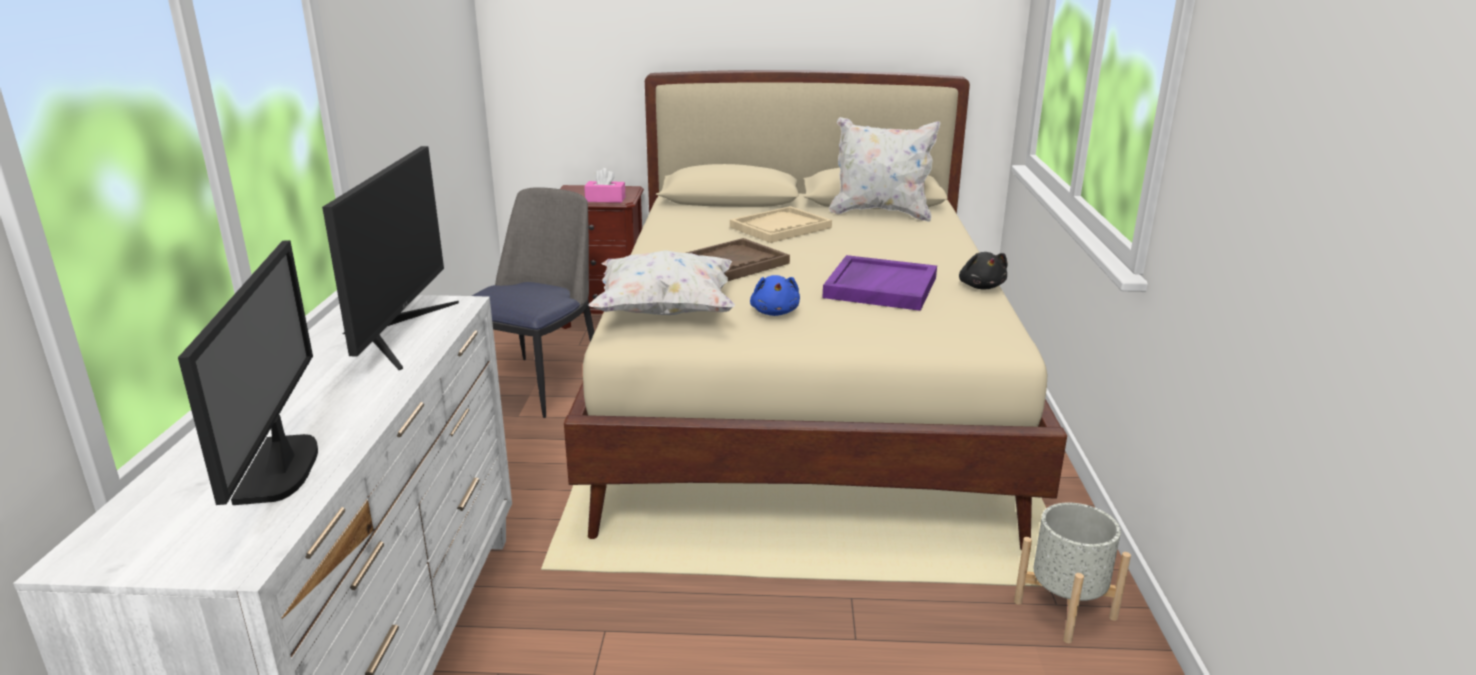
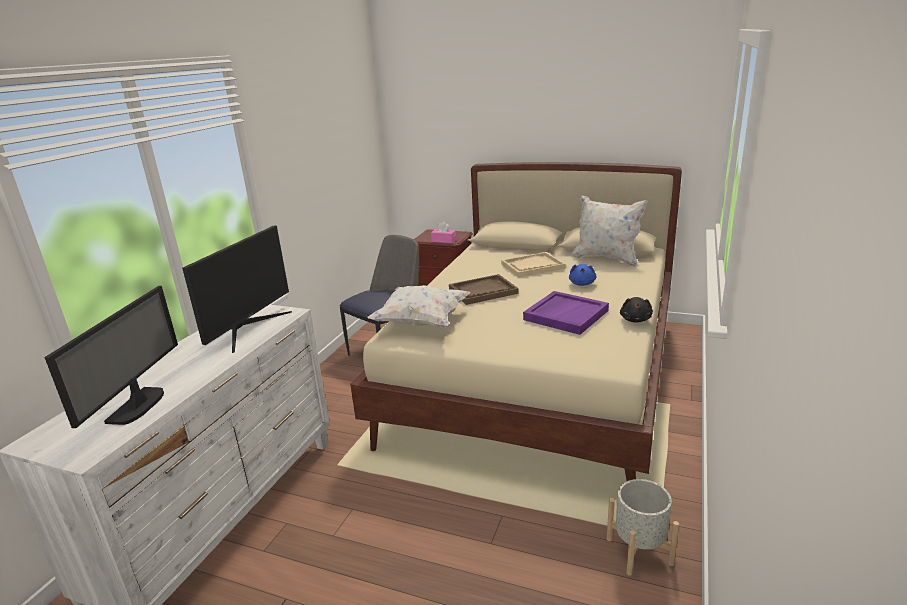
camera: 20 degrees right, 0 degrees up
blue plush toy [750,275,800,316] -> blue plush toy moved to [569,264,597,286]

